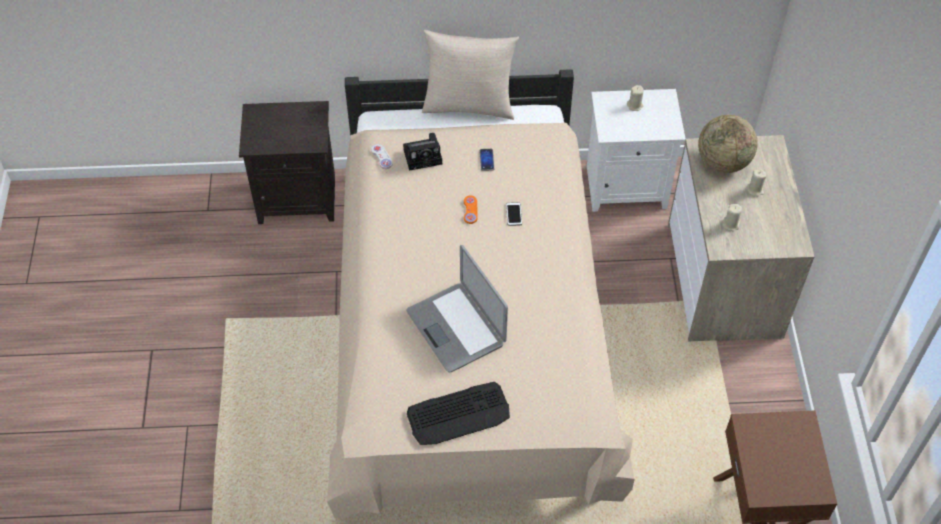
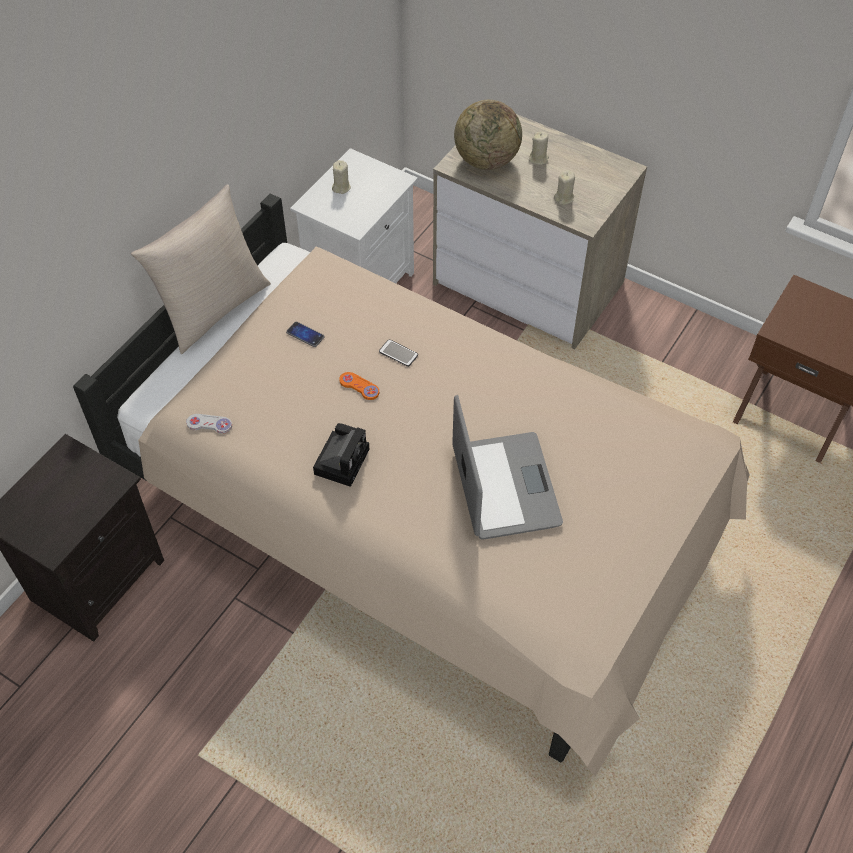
camera: 55 degrees left, 0 degrees up
camera [403,133,442,171] -> camera moved to [313,423,370,487]
laptop [406,245,508,372] -> laptop turned 105 degrees counterclockwise [452,395,563,540]
keyboard [407,382,510,445] -> none

